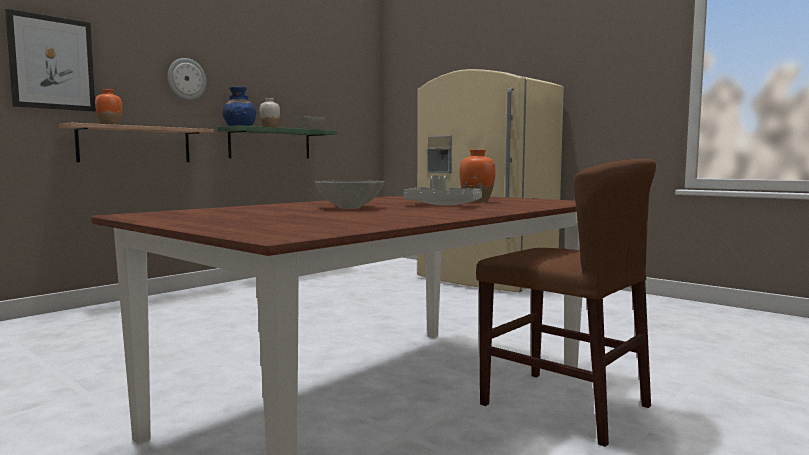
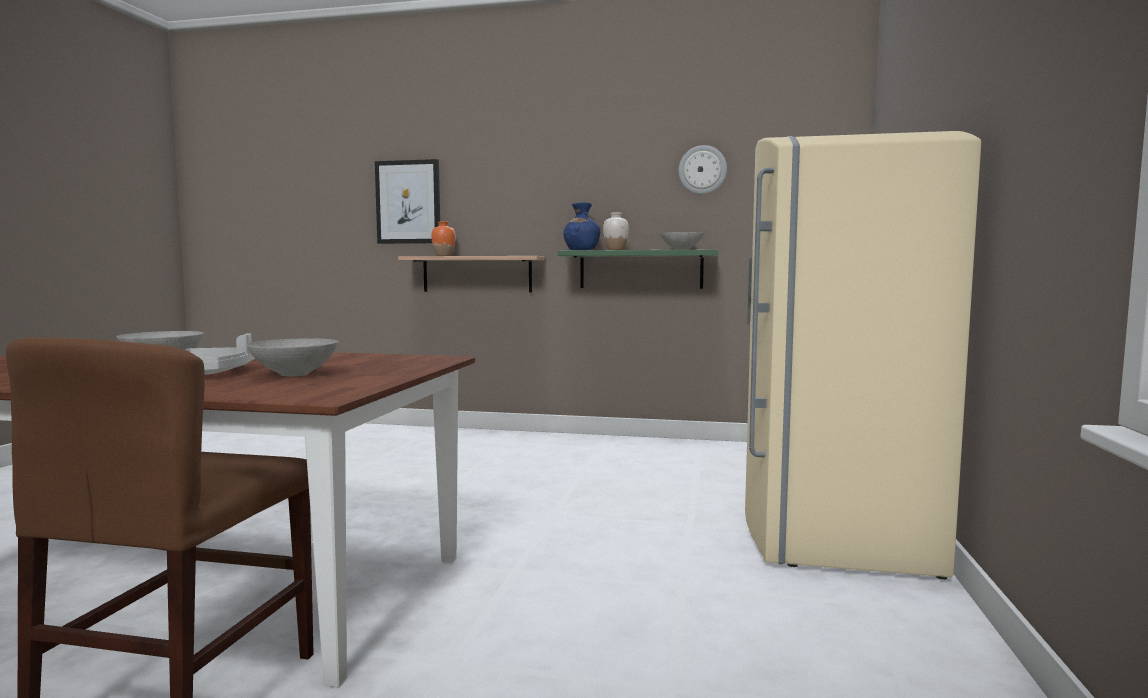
camera: 60 degrees right, 0 degrees up
wall clock [168,58,206,100] -> wall clock moved to [678,145,727,194]
orange vase [459,149,496,202] -> grey bowl [247,338,338,376]

